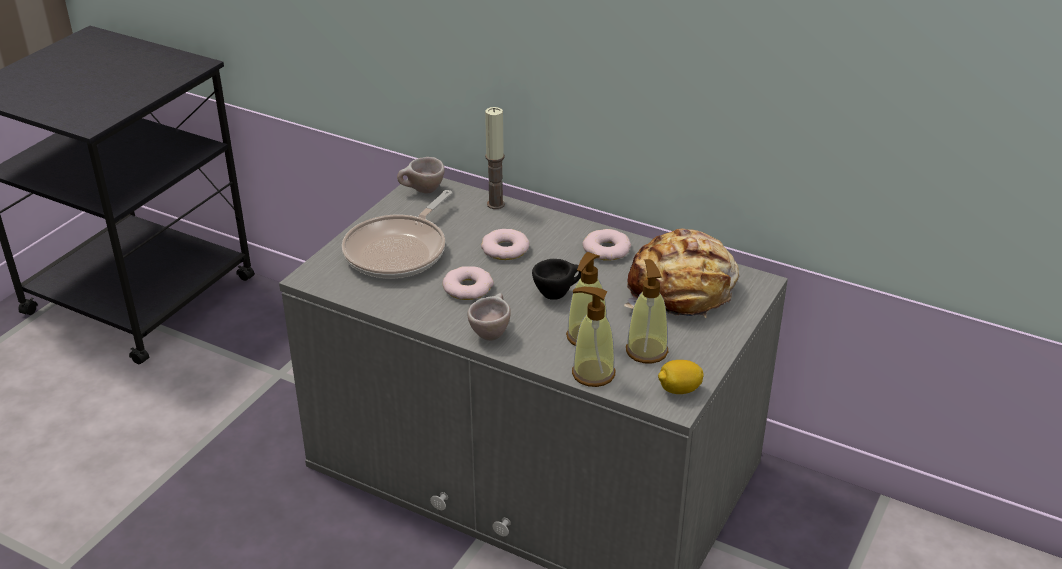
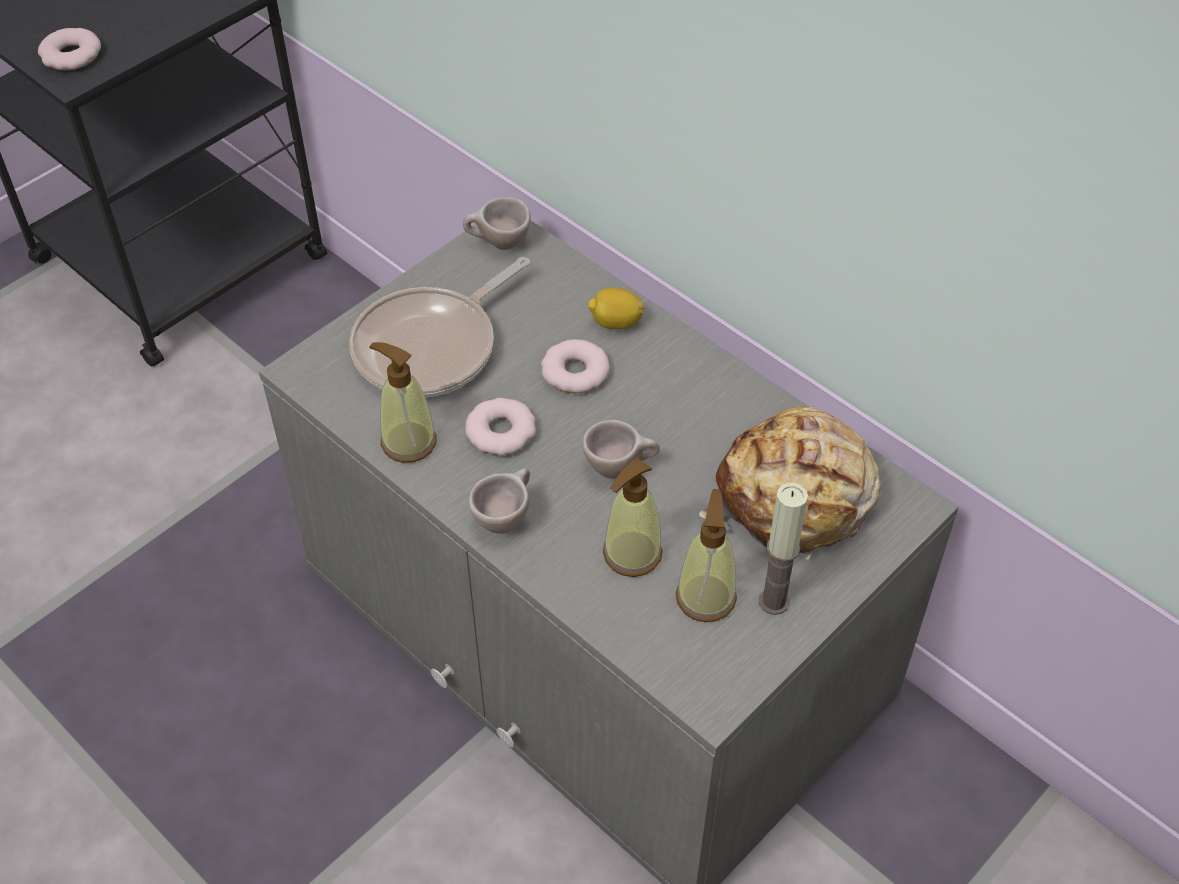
camera: 15 degrees right, 15 degrees up
candle [485,107,505,209] -> candle moved to [759,483,808,615]
black cup [532,259,581,300] -> beige cup [582,420,660,479]
soap dispenser [572,287,616,387] -> soap dispenser moved to [369,342,437,463]
donut [582,229,631,261] -> donut moved to [38,28,101,70]
lemon [658,360,704,394] -> lemon moved to [588,288,644,330]

